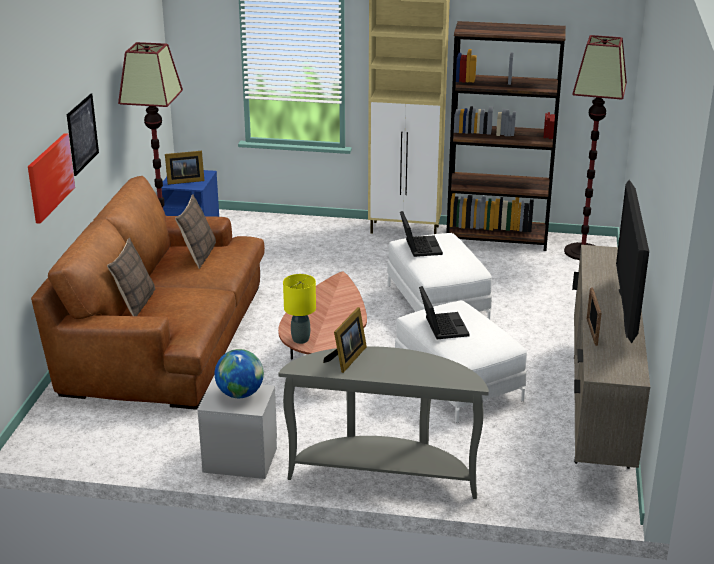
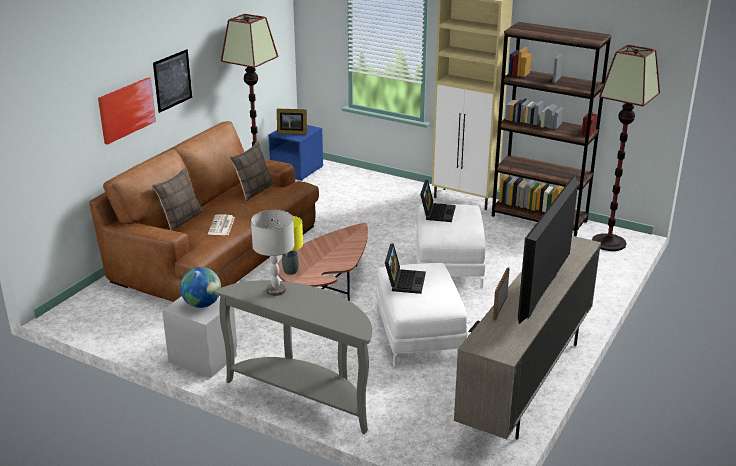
camera: 20 degrees right, 0 degrees up
picture frame [323,307,367,373] -> grey table lamp [251,210,295,296]
none -> newspaper [208,215,235,235]

